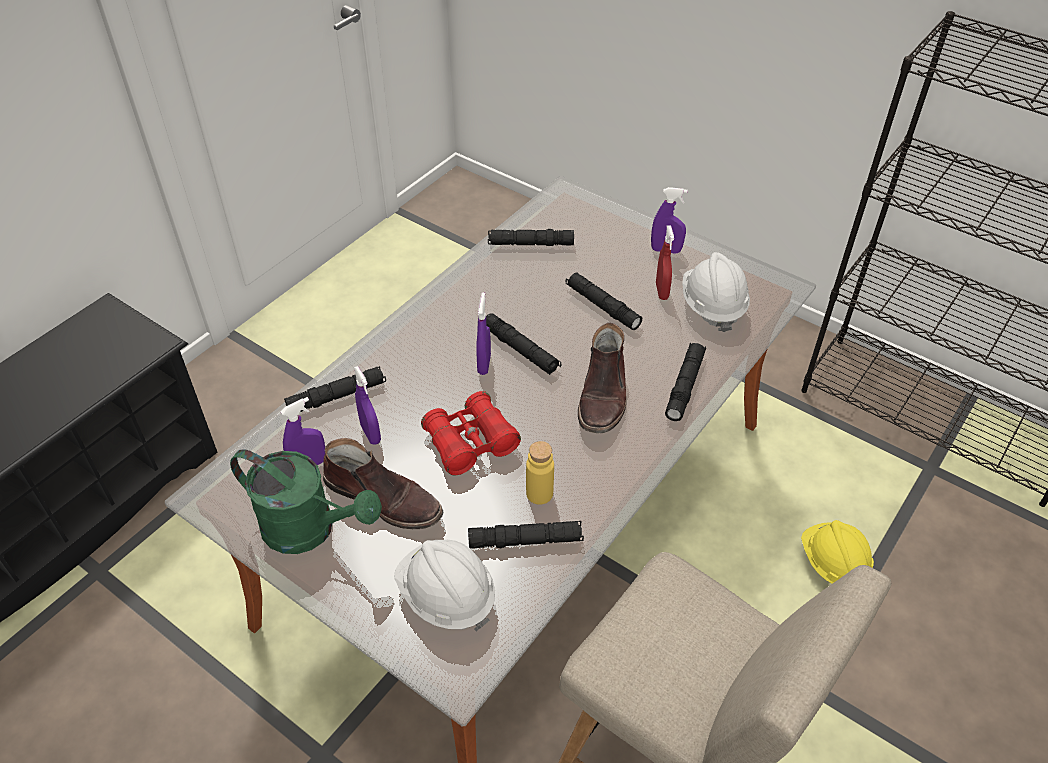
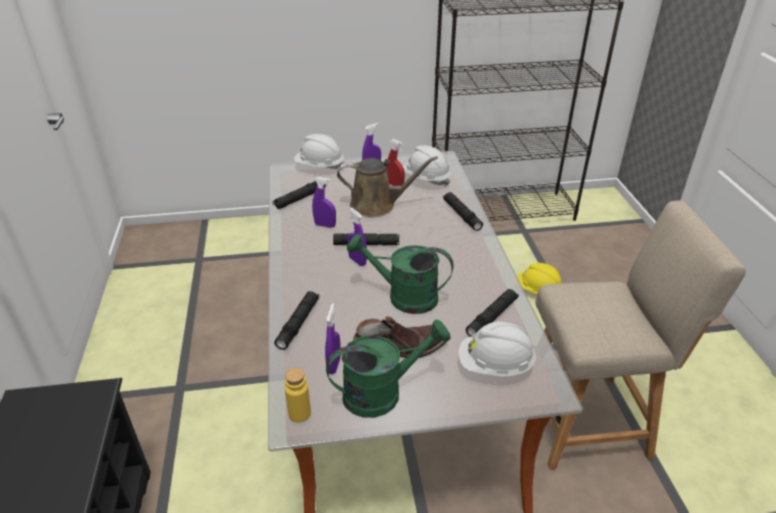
camera: 45 degrees left, 10 degrees down
purple spray bottle [354,366,381,445] -> purple spray bottle moved to [312,177,336,228]
red binoculars [421,391,521,475] -> green watering can [347,234,453,314]
yellow bottle [526,441,554,505] -> yellow bottle moved to [285,368,311,422]
black flashlight [565,272,642,330] -> brown watering can [337,156,438,217]
brown boot [578,323,626,433] -> none
none -> white hard hat [294,134,345,169]

